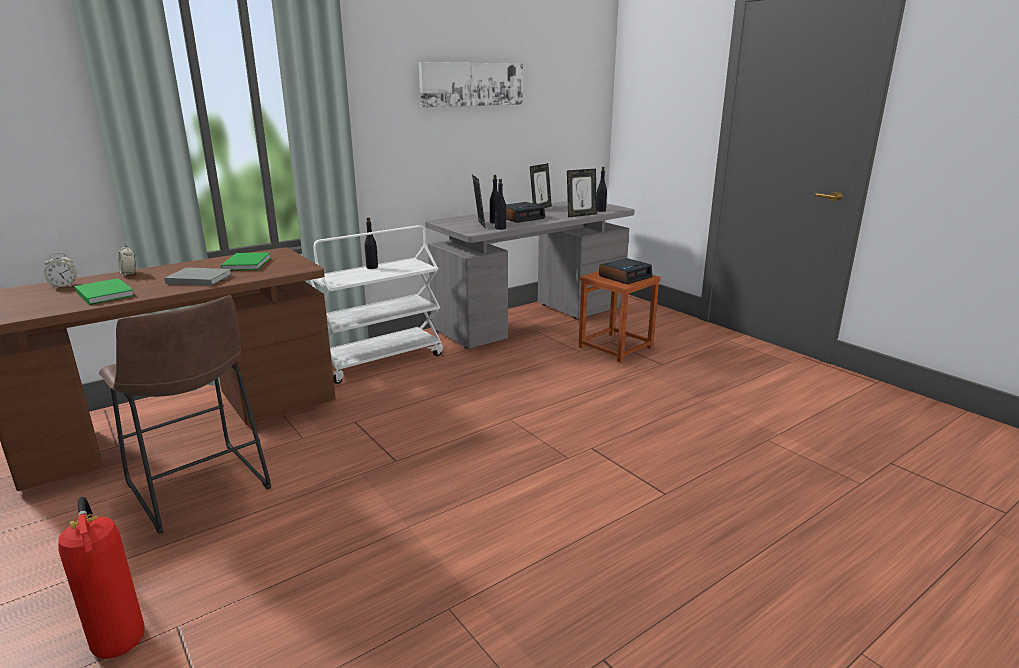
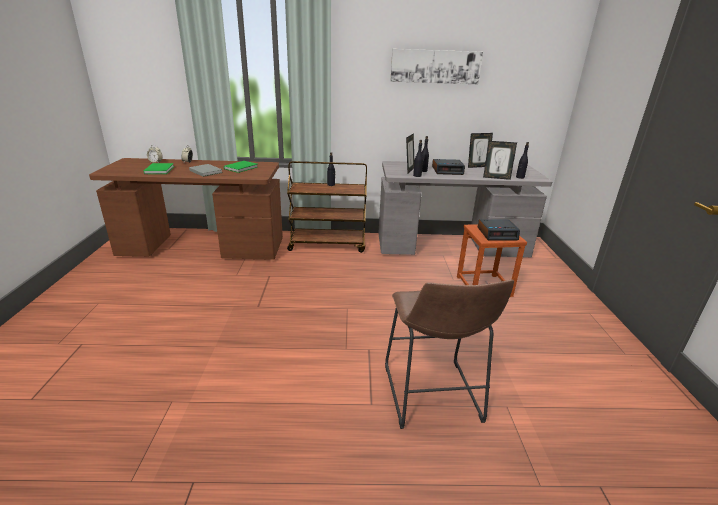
camera: 35 degrees right, 5 degrees up
fire extinguisher [58,497,145,659] -> none
brown stool [99,296,271,534] -> brown stool moved to [385,280,514,429]
white cart [310,225,443,384] -> brown cart [287,161,367,253]

